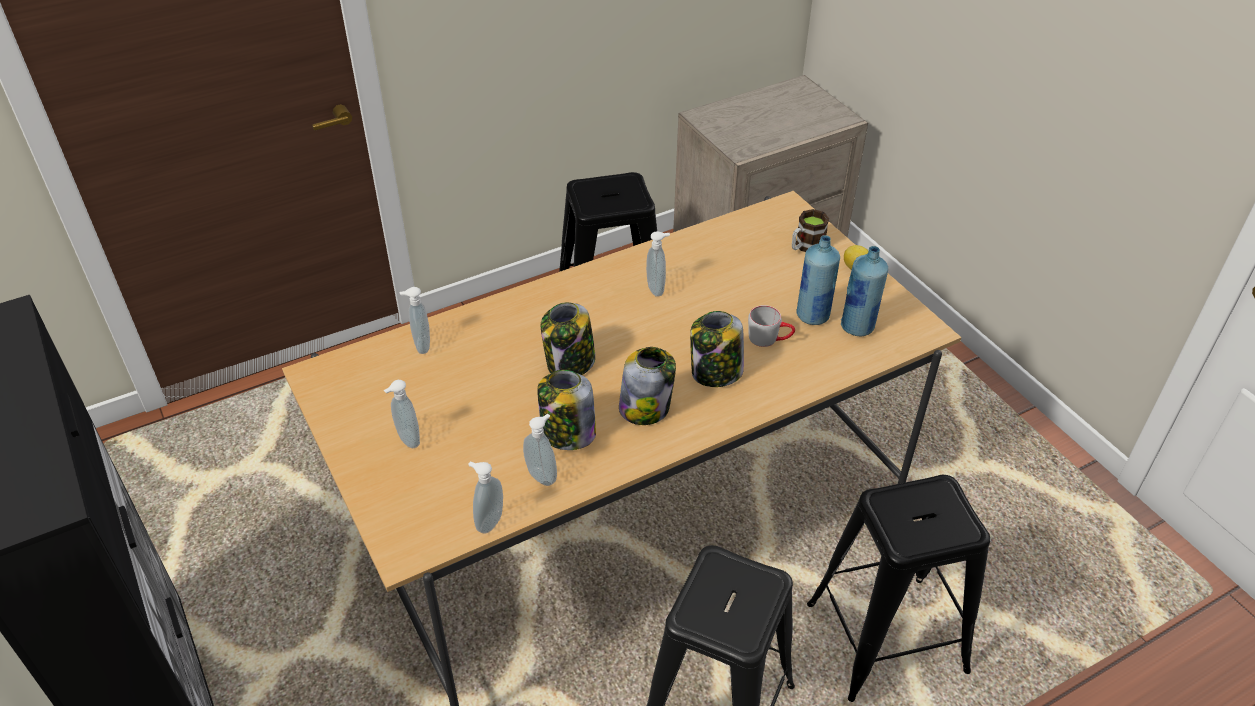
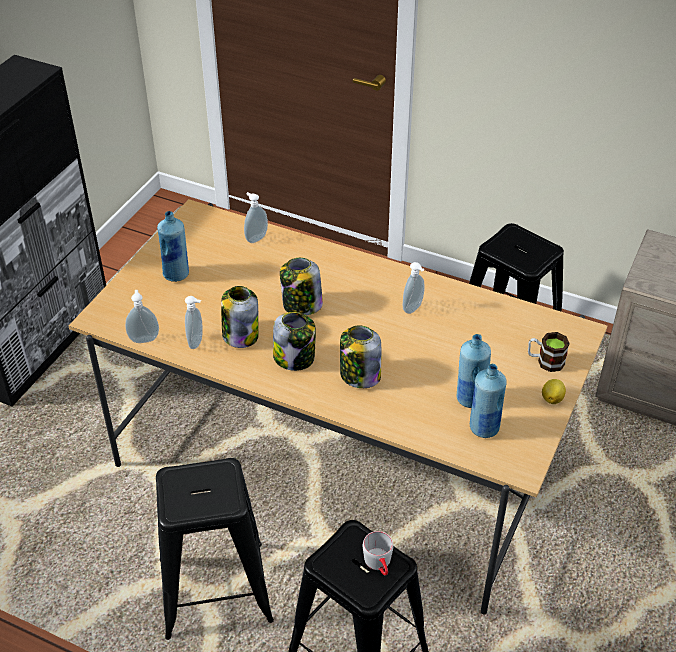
camera: 55 degrees right, 0 degrees up
soap dispenser [384,380,420,448] -> blue bottle [157,211,189,282]
grey mug [748,305,795,347] -> grey mug moved to [363,531,394,575]

